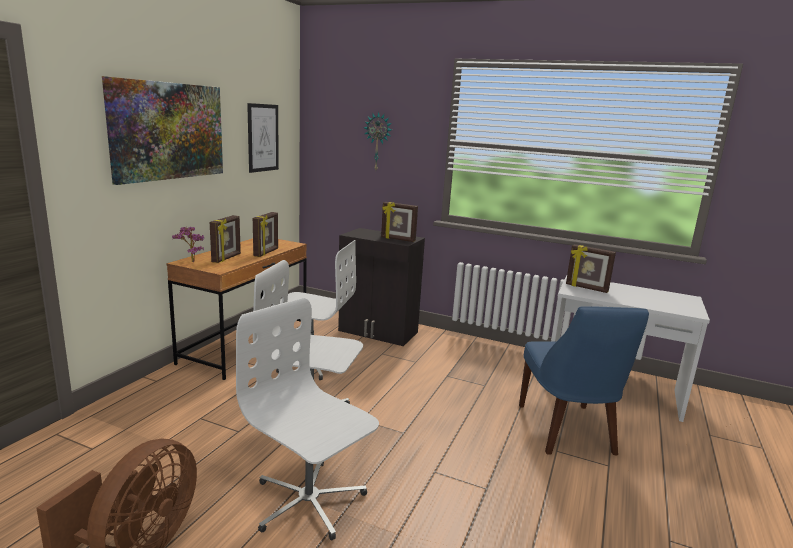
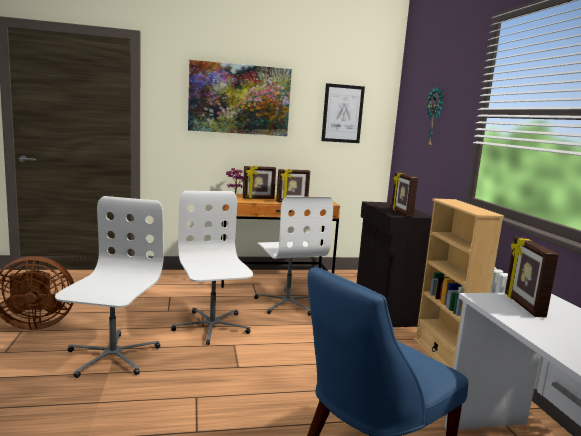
camera: 55 degrees right, 5 degrees down
none -> beige bookcase [414,199,504,369]

